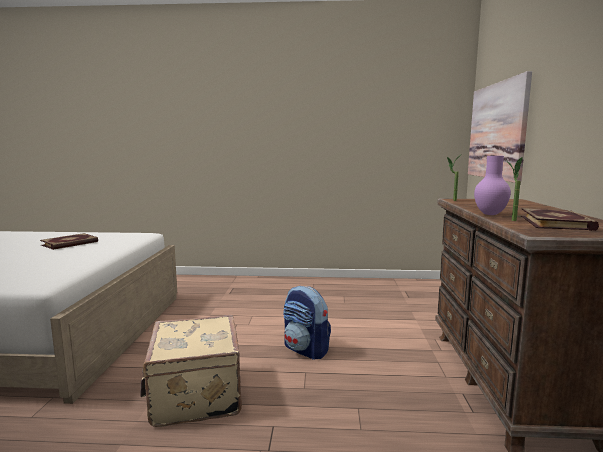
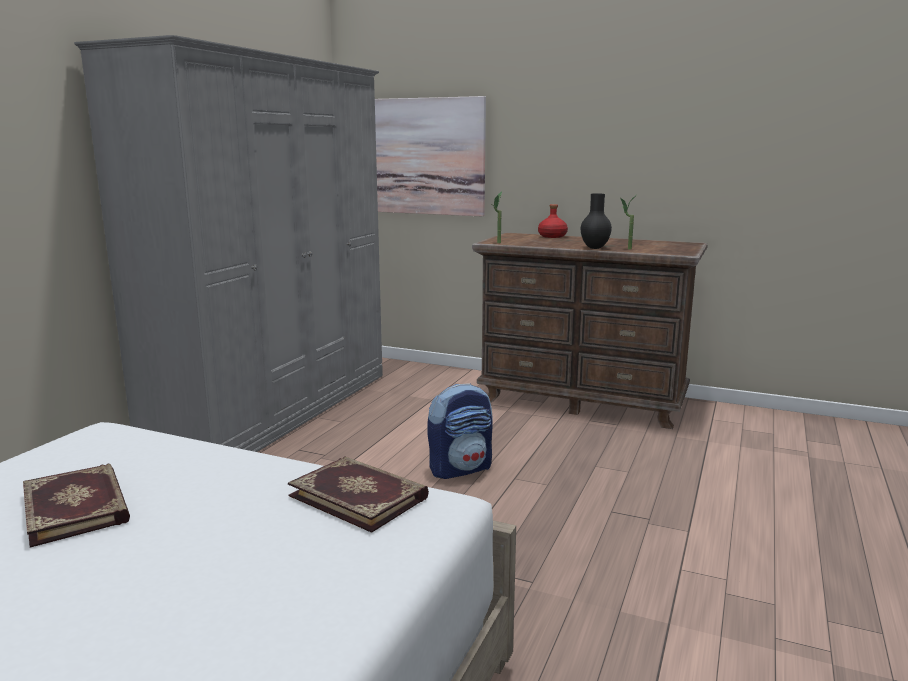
camera: 70 degrees left, 5 degrees up
beige suitcase [140,315,242,427] -> none
purple vase [474,156,511,215] -> black vase [581,193,612,249]
book [521,208,599,231] -> book moved to [288,456,429,533]
none -> grey wardrobe [74,35,383,452]
none -> red bottle [538,204,568,238]

